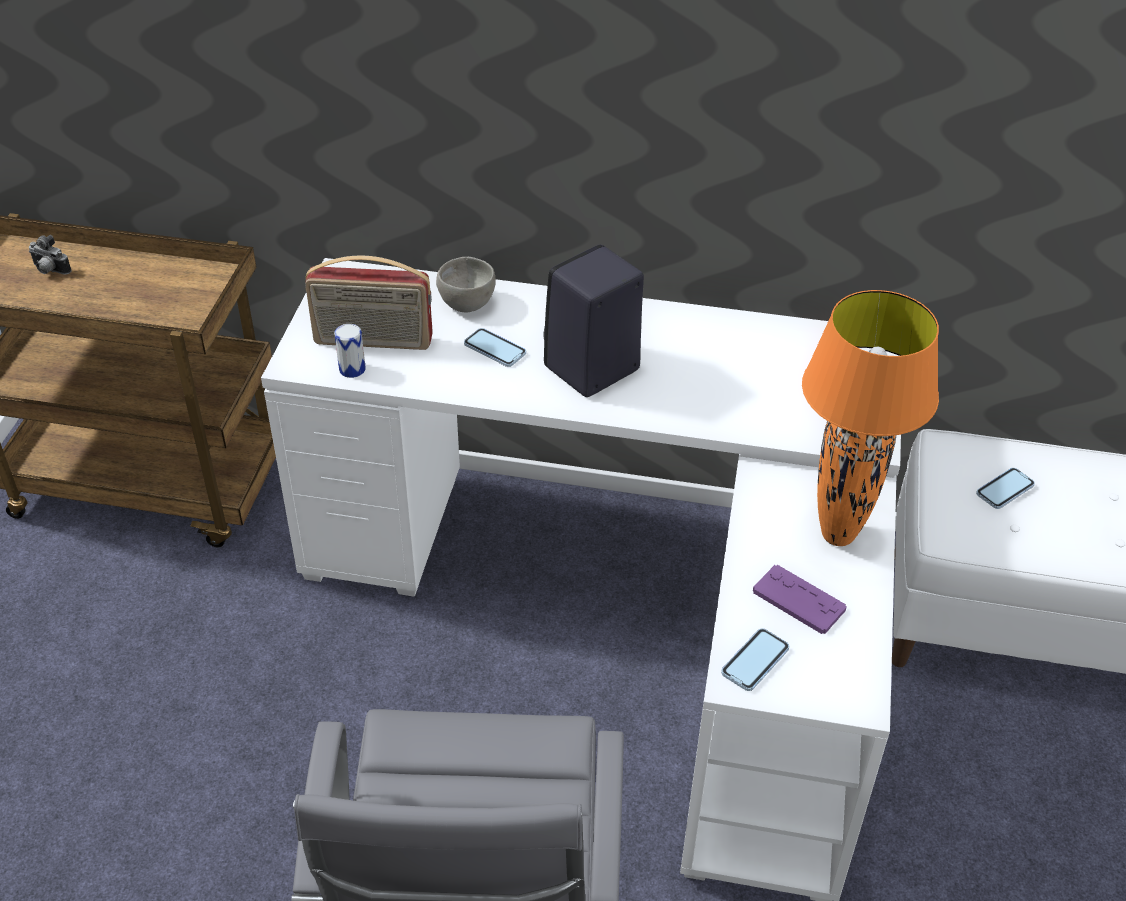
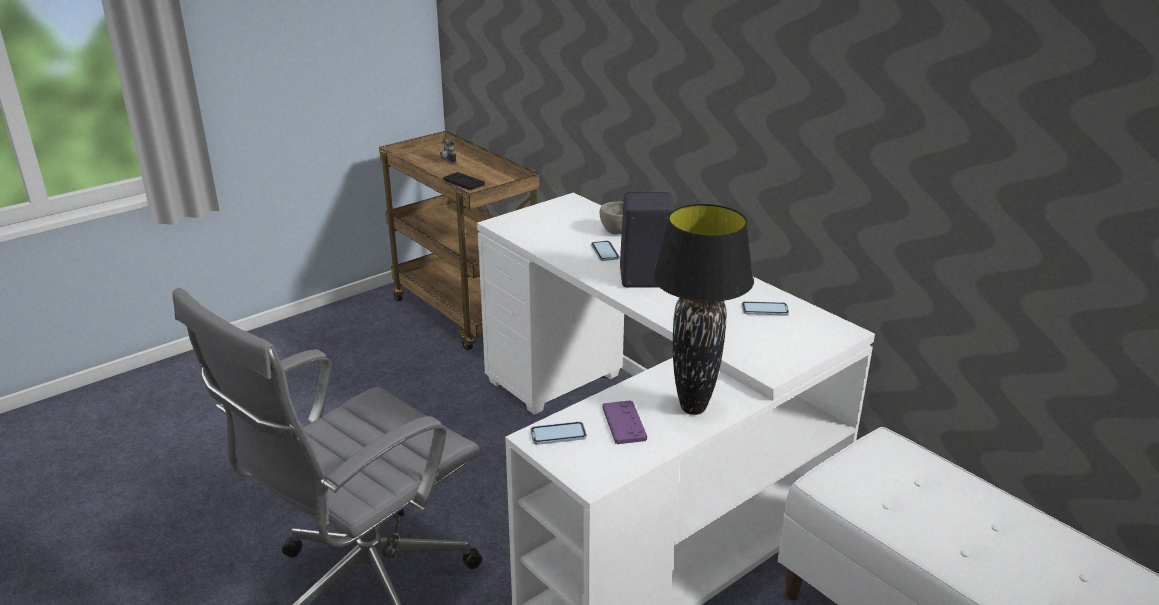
camera: 40 degrees right, 15 degrees down
radio [305,255,433,350] -> none
can [334,324,366,378] -> none
orange table lamp [802,290,939,546] -> black table lamp [653,204,754,415]
phone [976,468,1035,509] -> phone moved to [742,302,789,315]
none -> black game controller [443,172,485,190]

